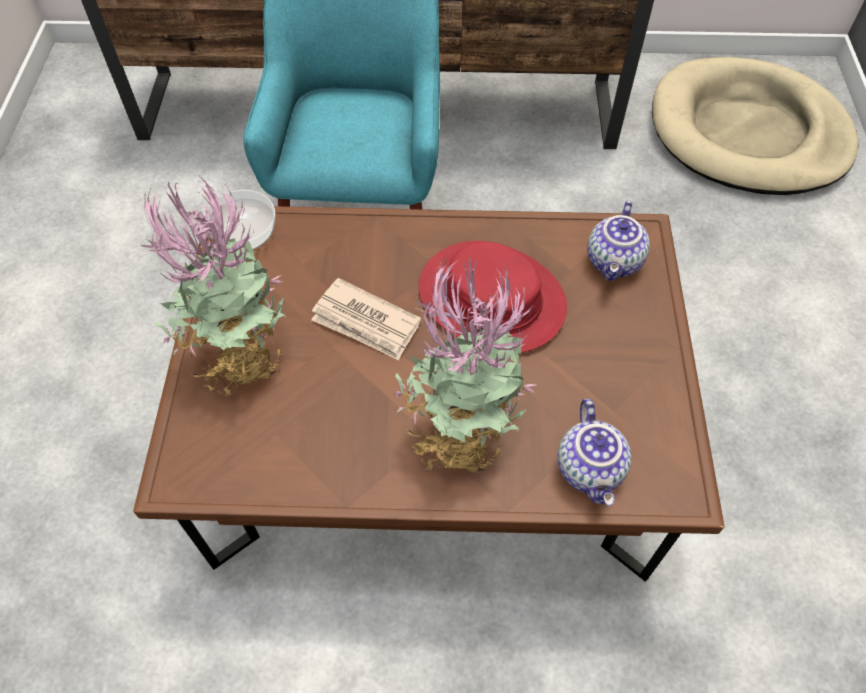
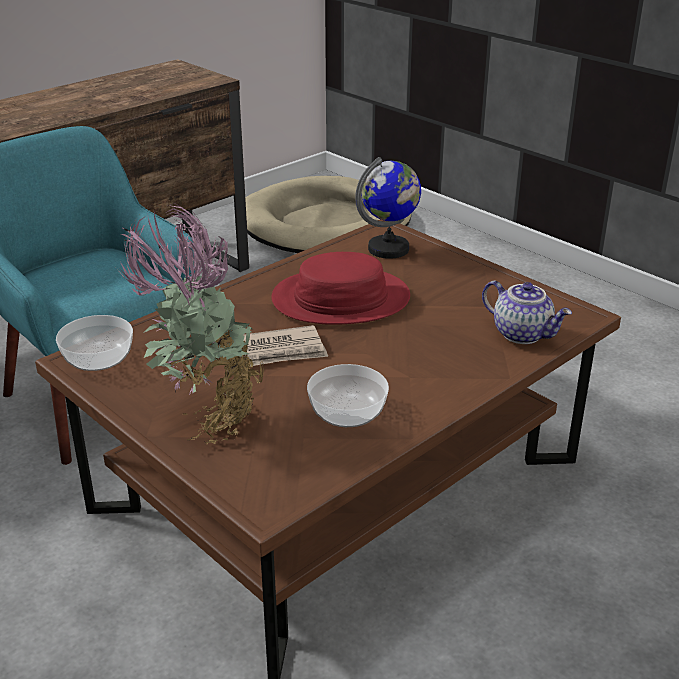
camera: 45 degrees left, 25 degrees down
potted plant [395,252,535,473] -> none
teapot [587,200,650,281] -> globe [355,157,421,259]
none -> bowl [307,364,389,427]

